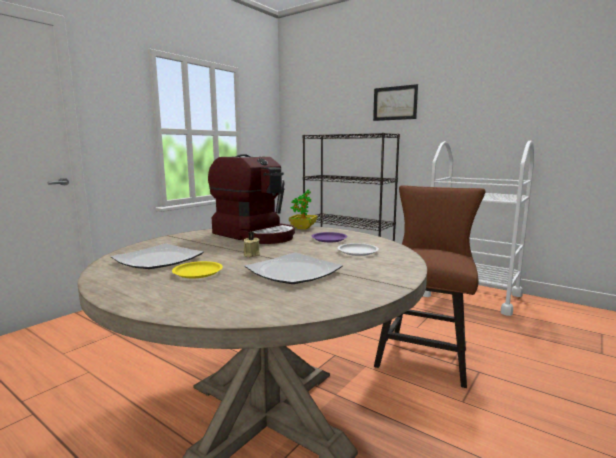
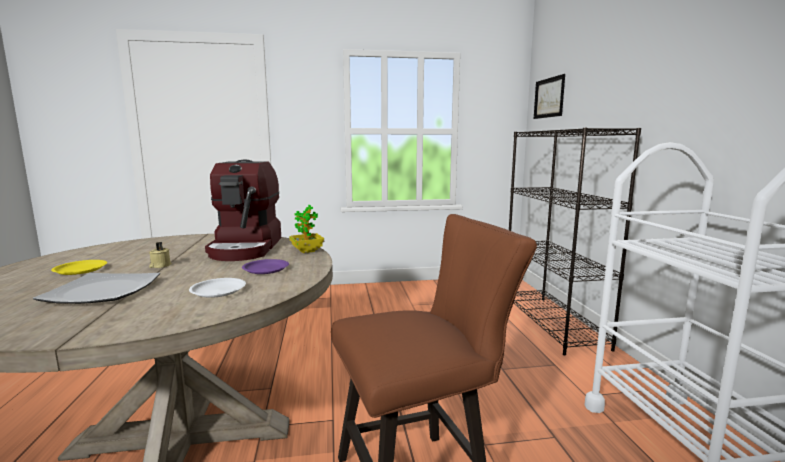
camera: 45 degrees right, 0 degrees up
plate [111,243,204,269] -> none
picture [373,84,418,121] -> picture moved to [534,74,565,119]

